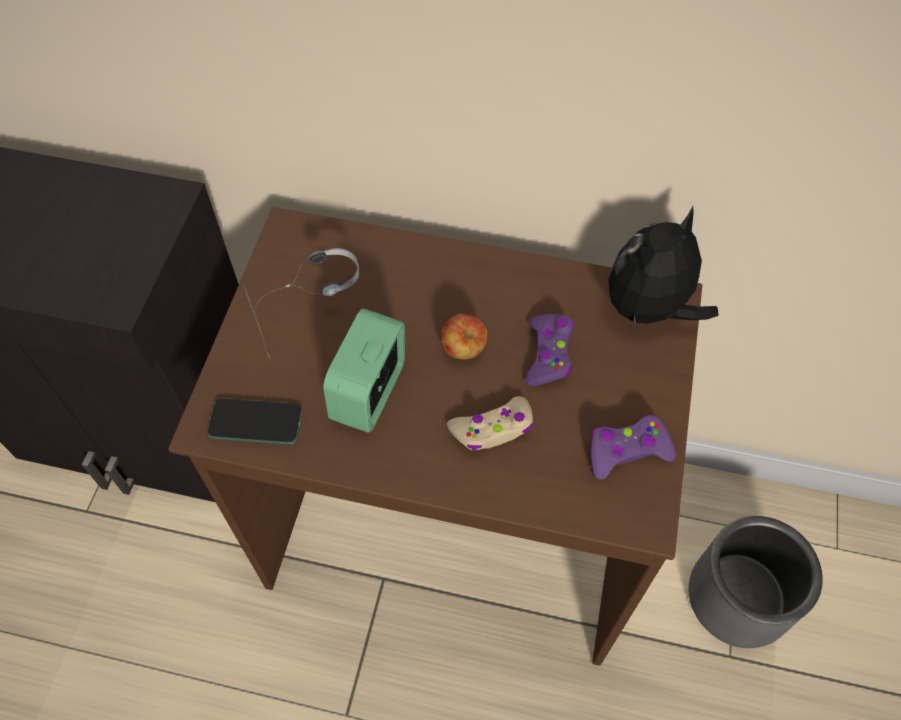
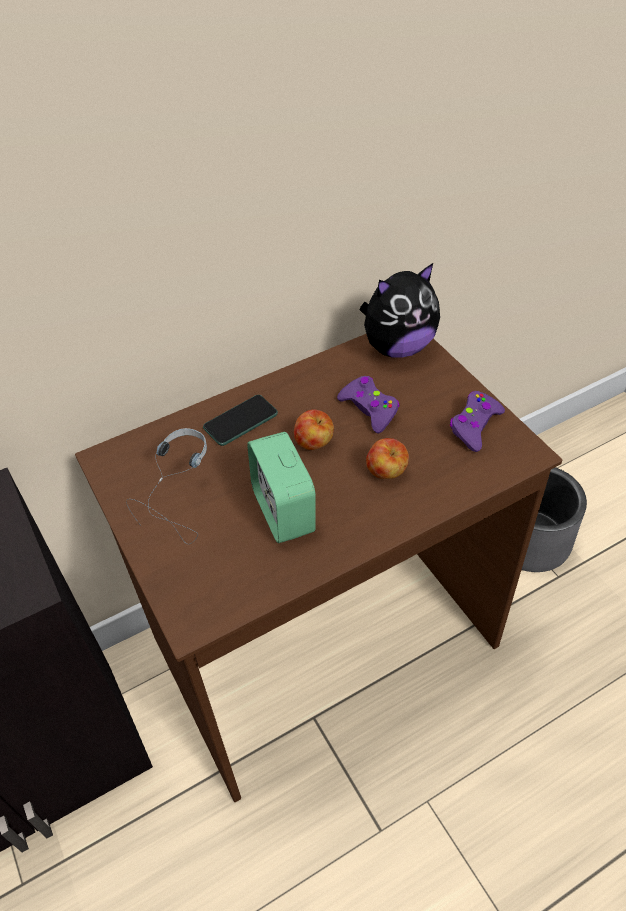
camera: 40 degrees left, 10 degrees down
phone [207,398,303,445] -> phone moved to [203,395,278,446]
beige game controller [447,396,533,452] -> apple [366,438,409,479]
plush toy [608,206,719,338] -> plush toy turned 120 degrees counterclockwise [360,263,440,358]

